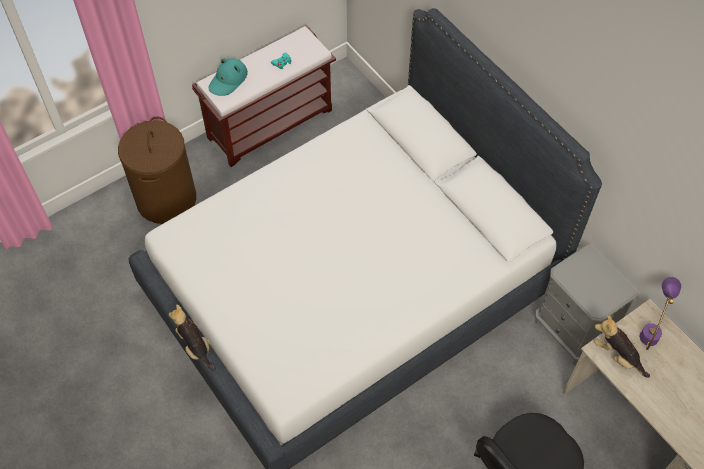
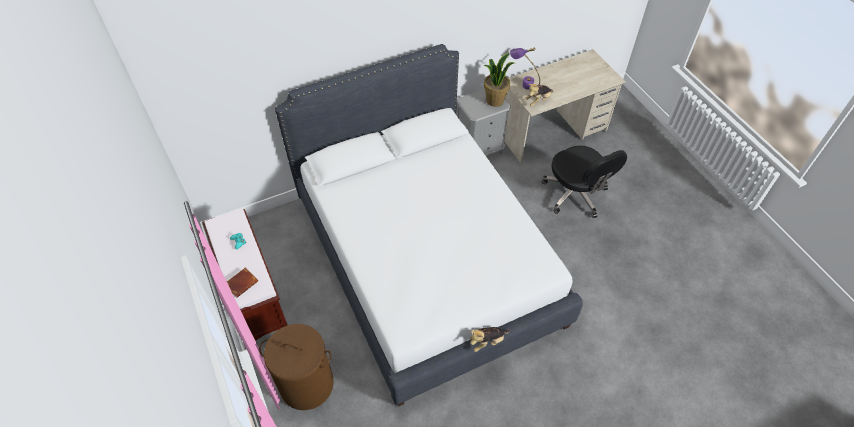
camera: 80 degrees left, 5 degrees down
turquoise hat [209,58,248,96] -> brown book [227,267,258,298]
none -> potted plant [483,53,514,107]

